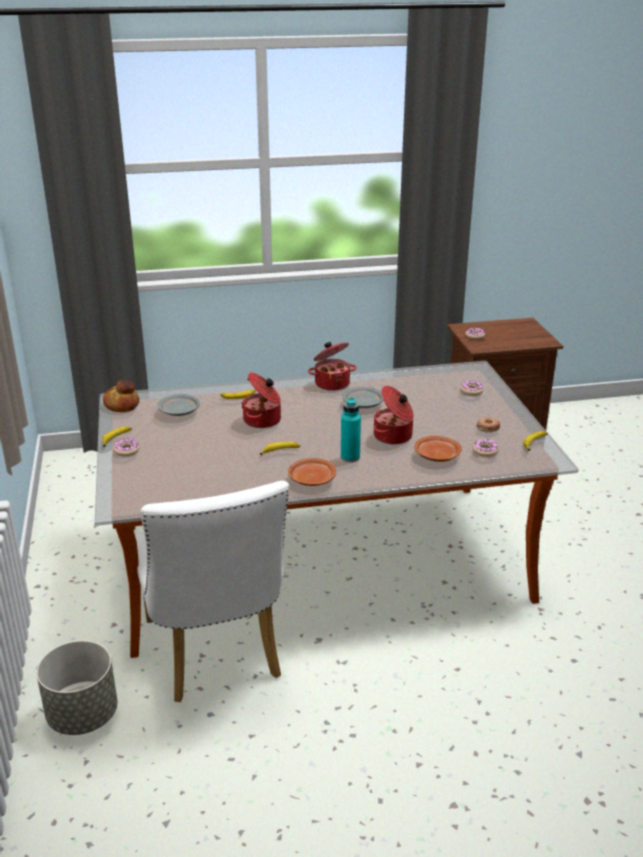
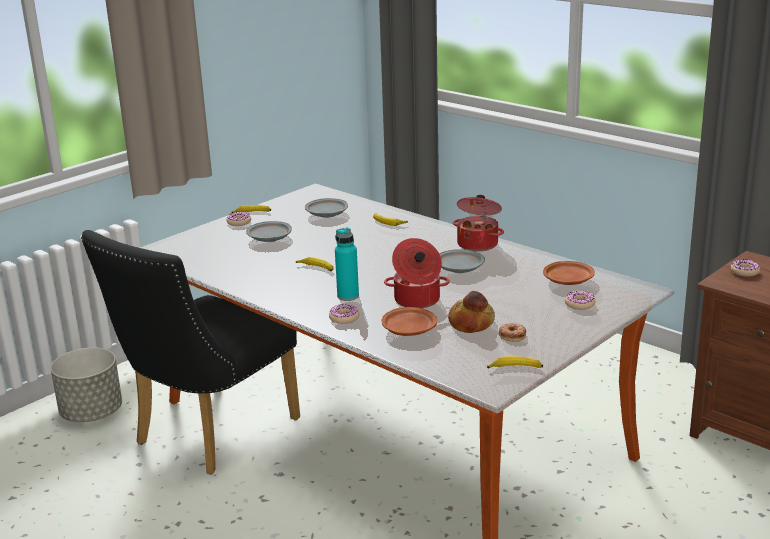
camera: 55 degrees right, 5 degrees down
bread [103,380,139,412] -> bread moved to [448,291,495,333]
white chair [135,481,289,702] -> black chair [81,230,300,475]
cooking pot [242,372,281,428] -> none
brown plate [288,458,336,486] -> brown plate moved to [543,261,595,285]
donut [473,439,499,457] -> donut moved to [329,304,359,324]
none -> grey plate [246,221,292,242]

